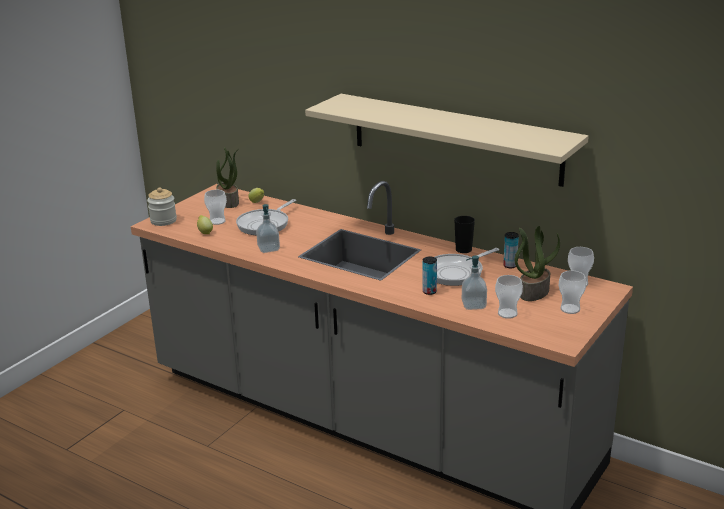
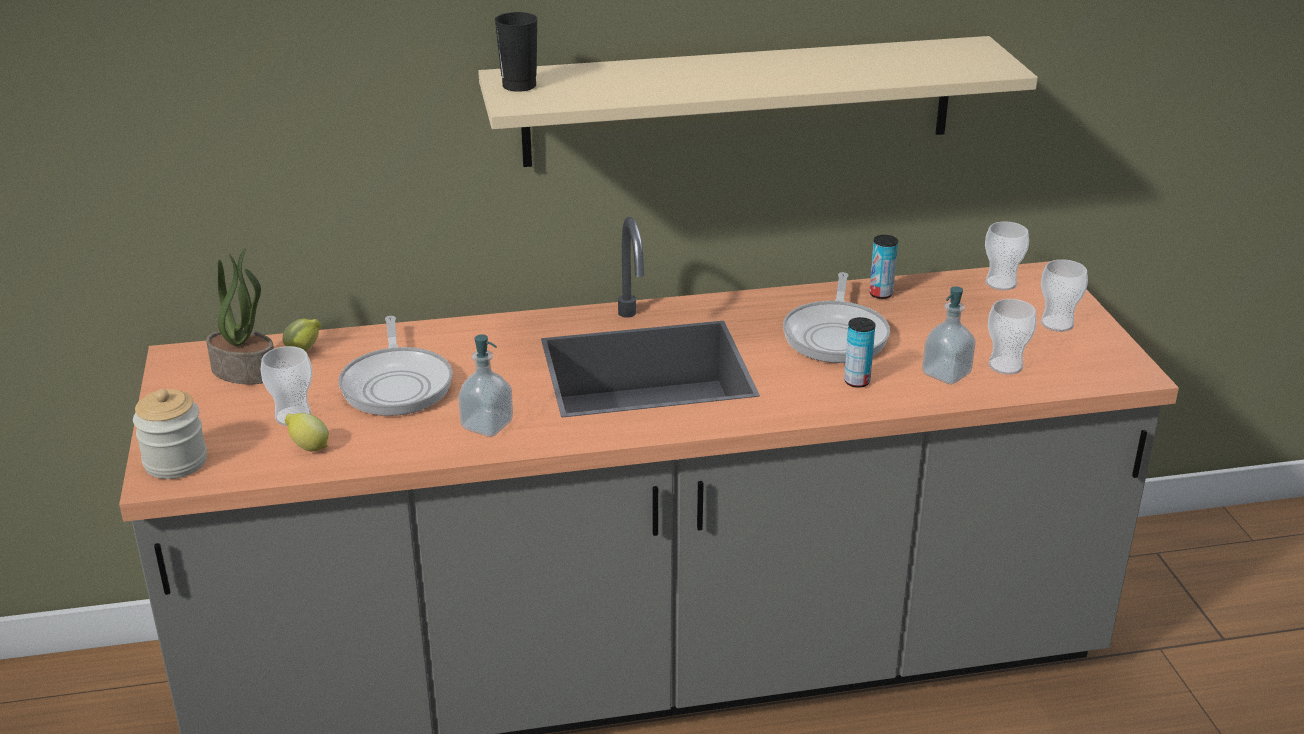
camera: 45 degrees left, 5 degrees up
black cup [454,216,475,253] -> black cup moved to [495,12,538,92]
potted plant [515,226,560,301] -> none

